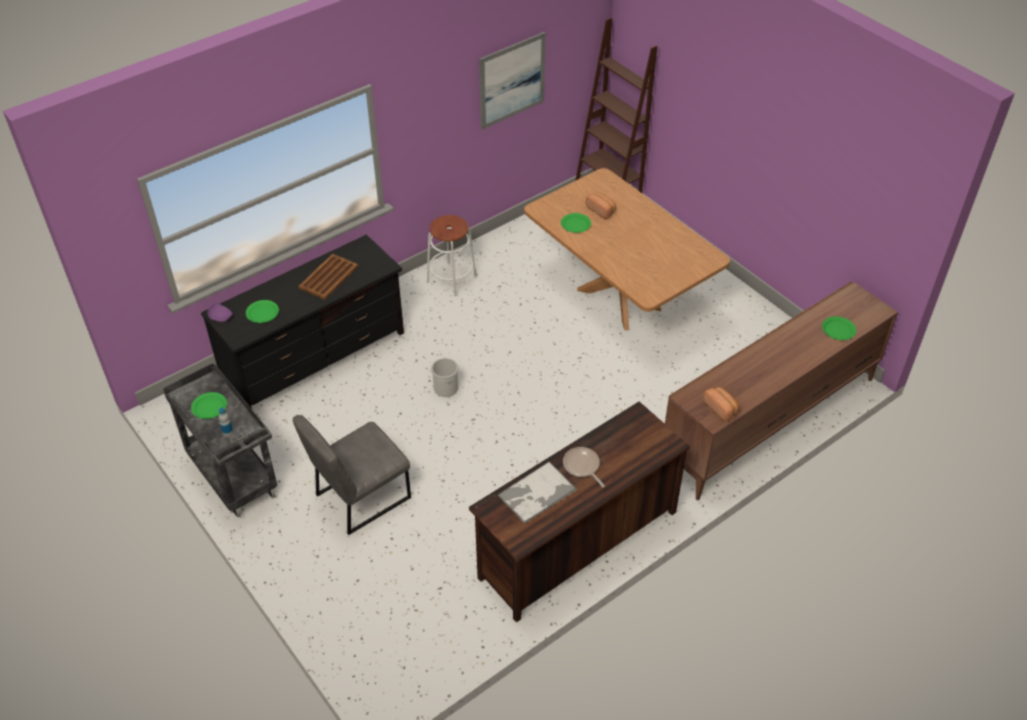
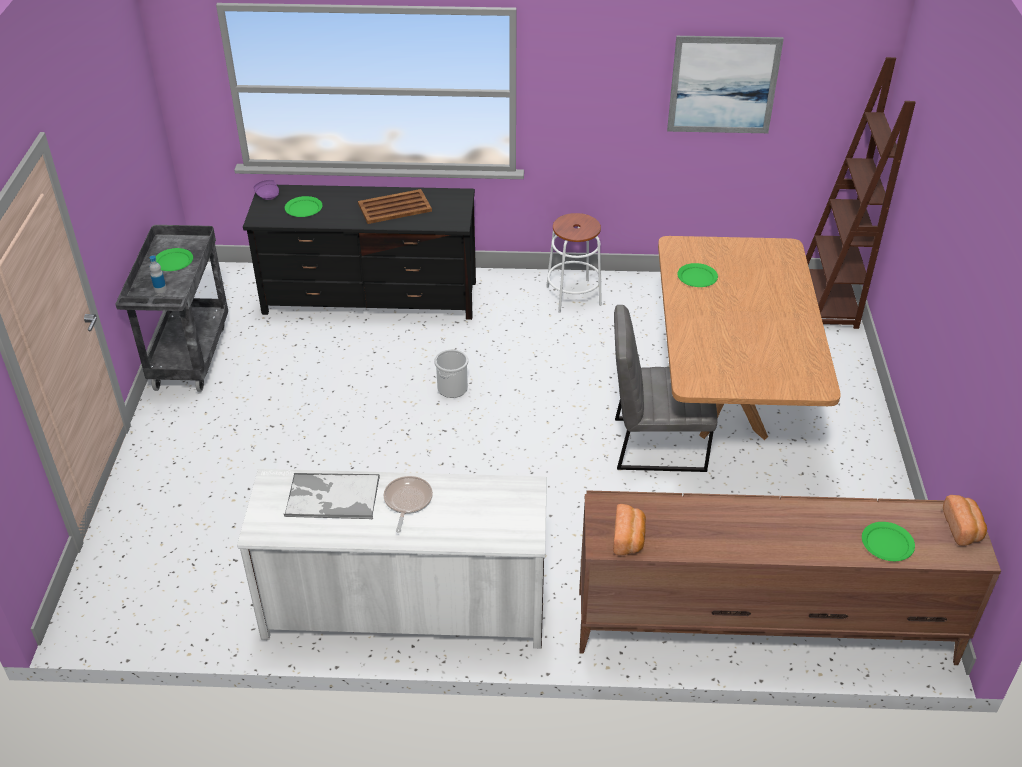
camera: 40 degrees right, 5 degrees down
grey chair [292,415,411,535] -> grey chair moved to [614,305,718,472]
brown dresser [469,402,690,622] -> white dresser [237,469,547,649]
bread [586,193,616,219] -> bread moved to [943,495,987,546]

